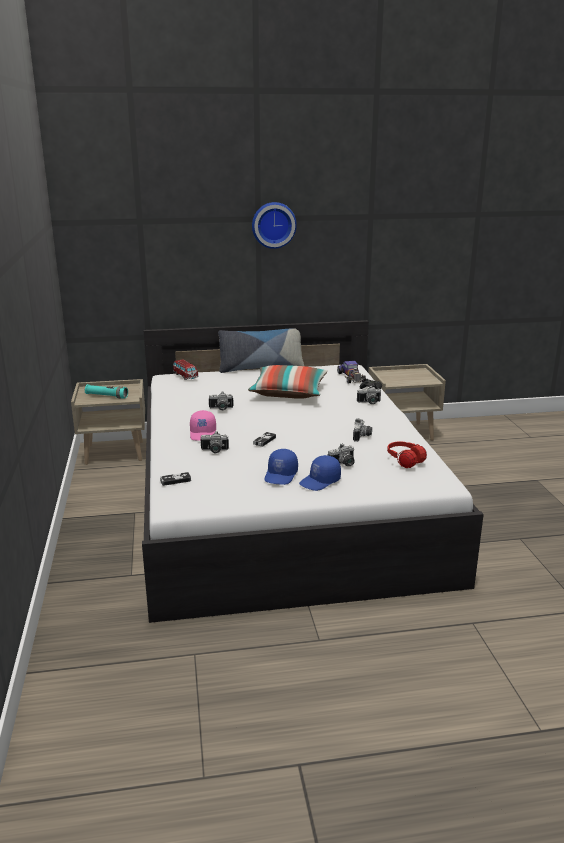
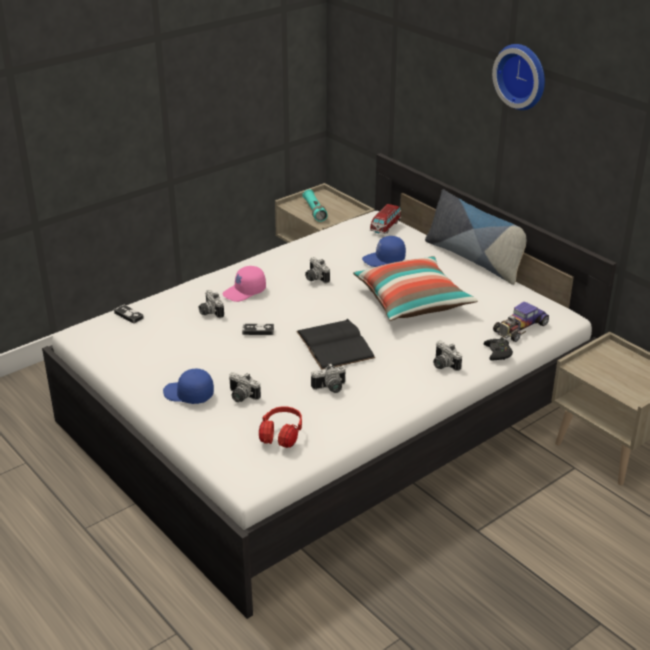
camera: 60 degrees right, 10 degrees up
blue cap [264,449,298,485] -> blue cap moved to [362,236,406,267]
none -> black book [296,319,375,369]

